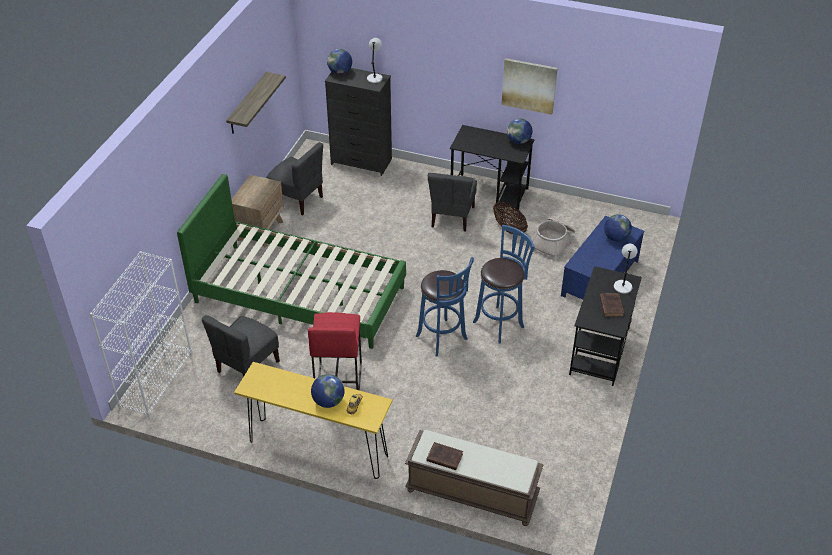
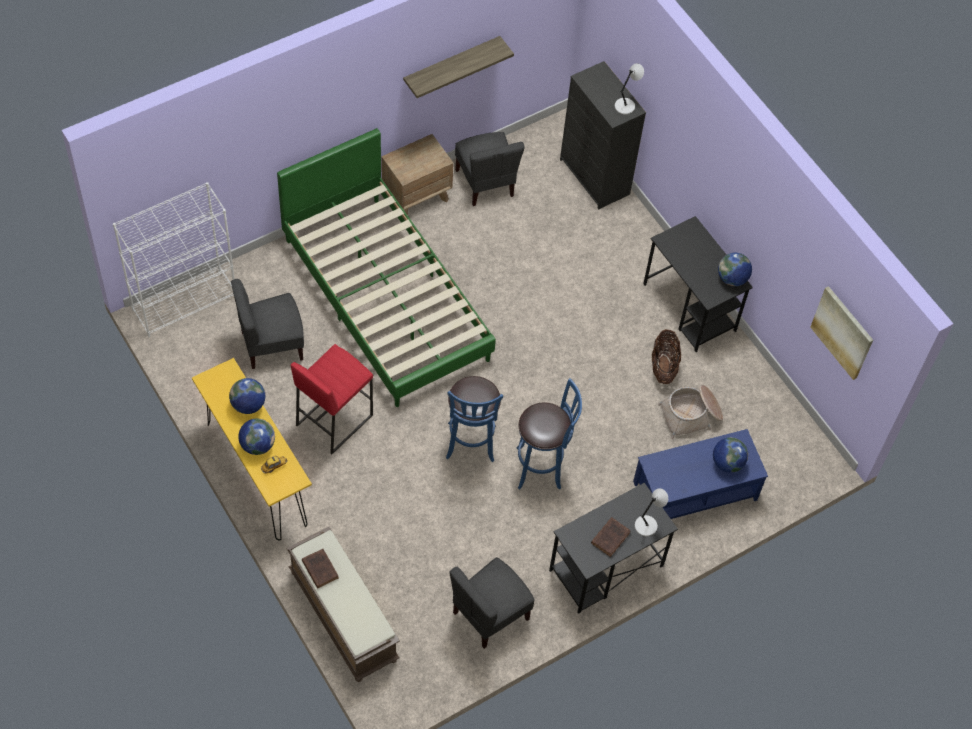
camera: 35 degrees right, 15 degrees up
globe [327,49,352,75] -> globe moved to [229,378,265,414]
grey chair [428,173,477,231] -> grey chair moved to [449,557,535,649]
picture [502,58,558,115] -> picture moved to [810,286,873,380]

